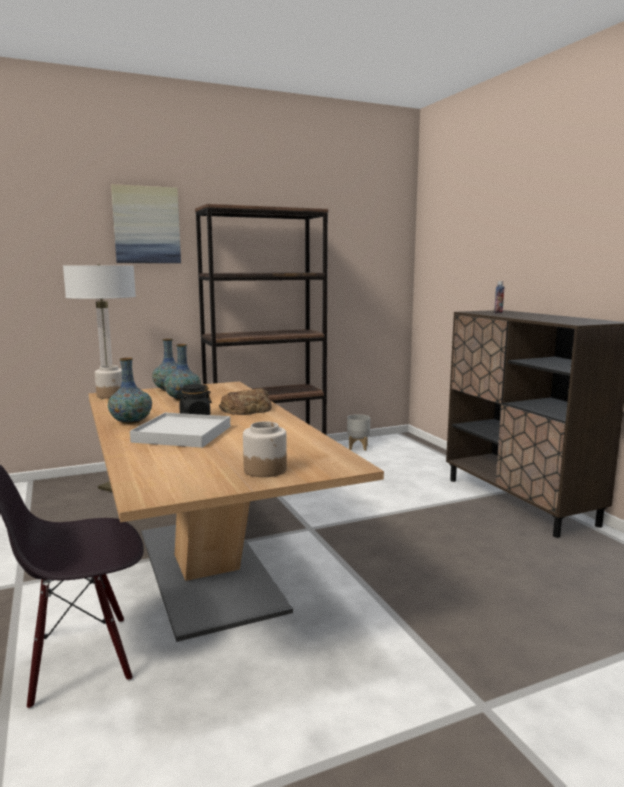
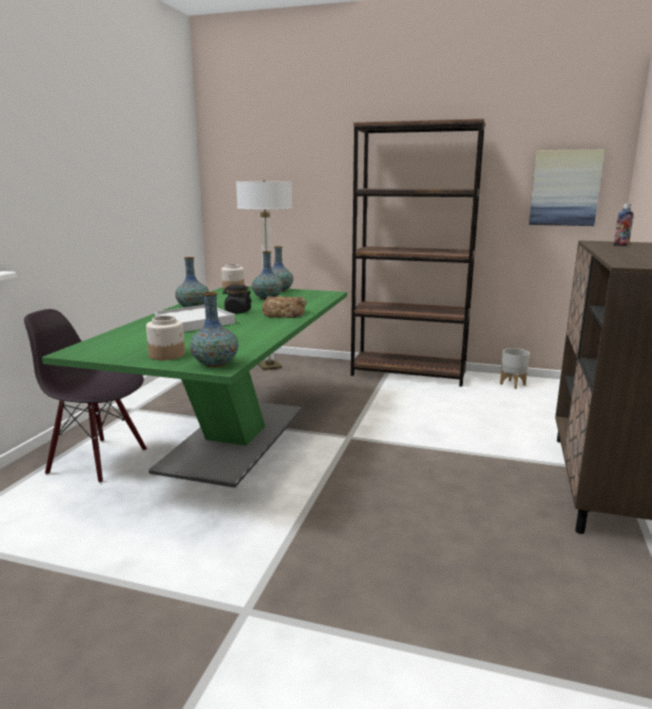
camera: 40 degrees right, 5 degrees up
beige dining table [88,381,384,642] -> green dining table [42,286,347,488]
picture [111,184,181,263] -> picture moved to [529,149,605,226]
none -> vase [190,292,238,367]

